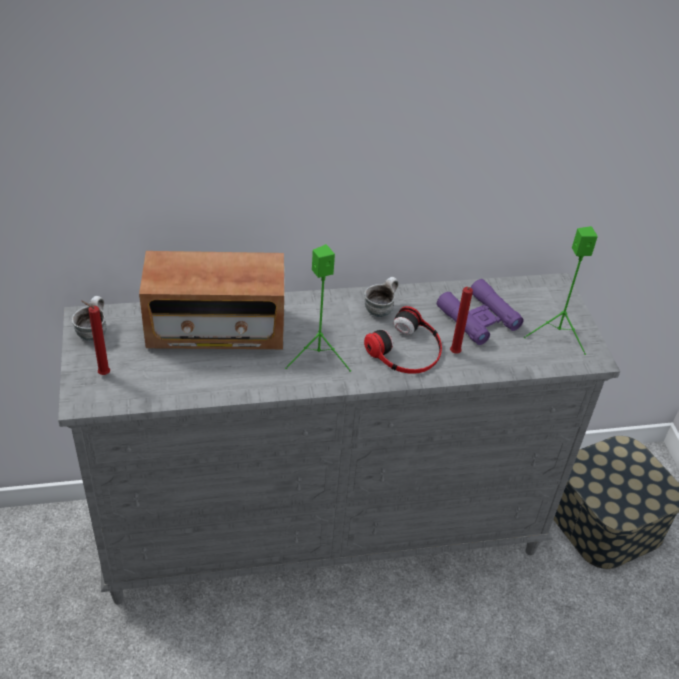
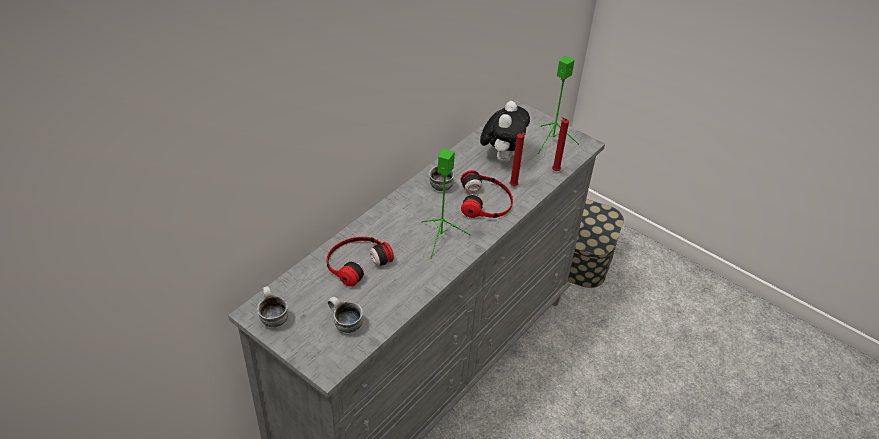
camera: 40 degrees left, 0 degrees up
red candle [81,301,110,375] -> red candle moved to [552,117,569,171]
radio [139,251,284,349] -> headphones [327,237,394,287]
purple binoculars [437,279,524,345] -> plush toy [480,101,530,162]
none -> mug [328,297,363,333]

